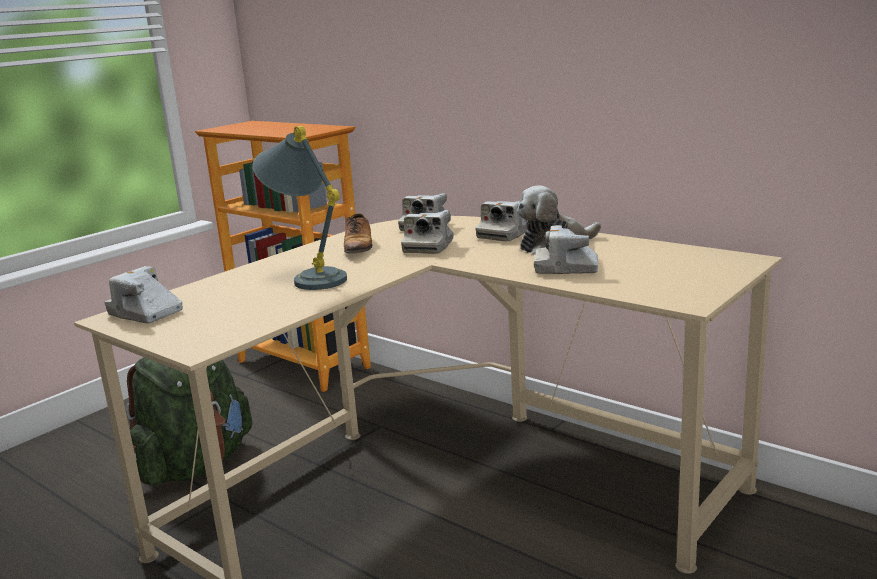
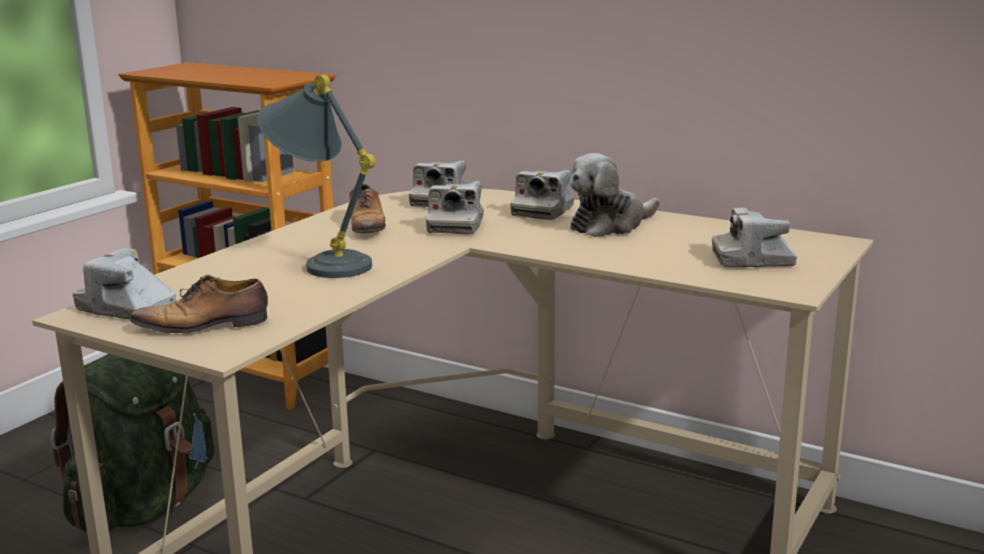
camera: 10 degrees left, 0 degrees up
camera [534,225,598,274] -> camera moved to [712,207,797,267]
none -> shoe [130,275,268,333]

